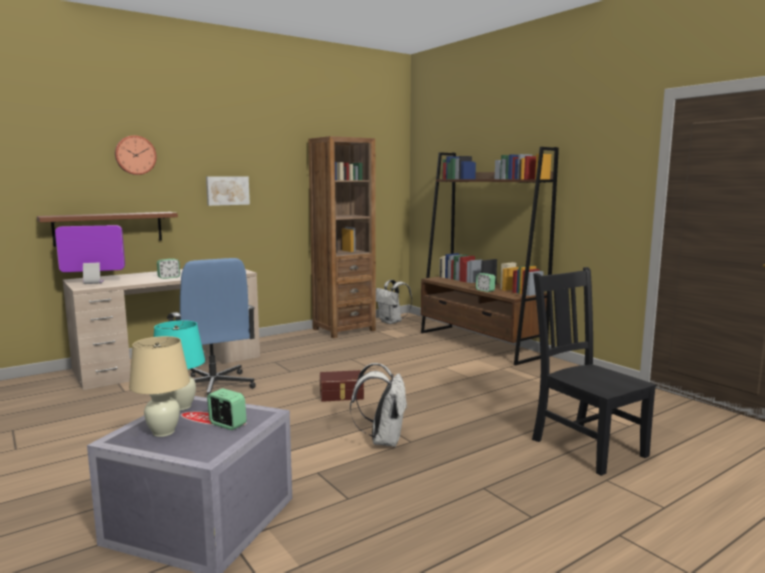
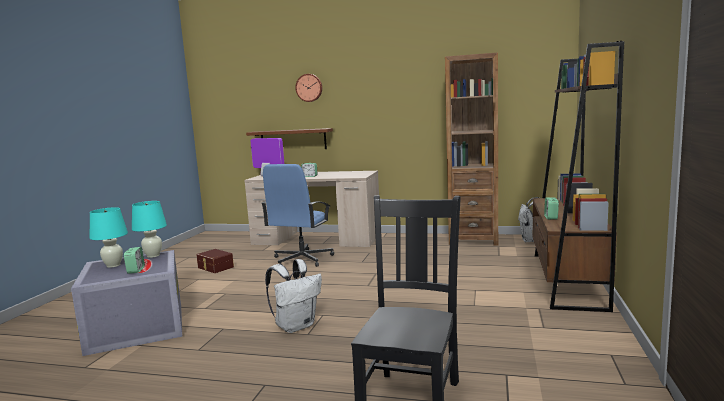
camera: 50 degrees right, 0 degrees up
beige table lamp [129,336,190,437] -> turquoise table lamp [90,207,128,268]
picture [206,176,250,206] -> none
brown storage box [320,370,364,402] -> brown storage box moved to [196,249,234,273]

